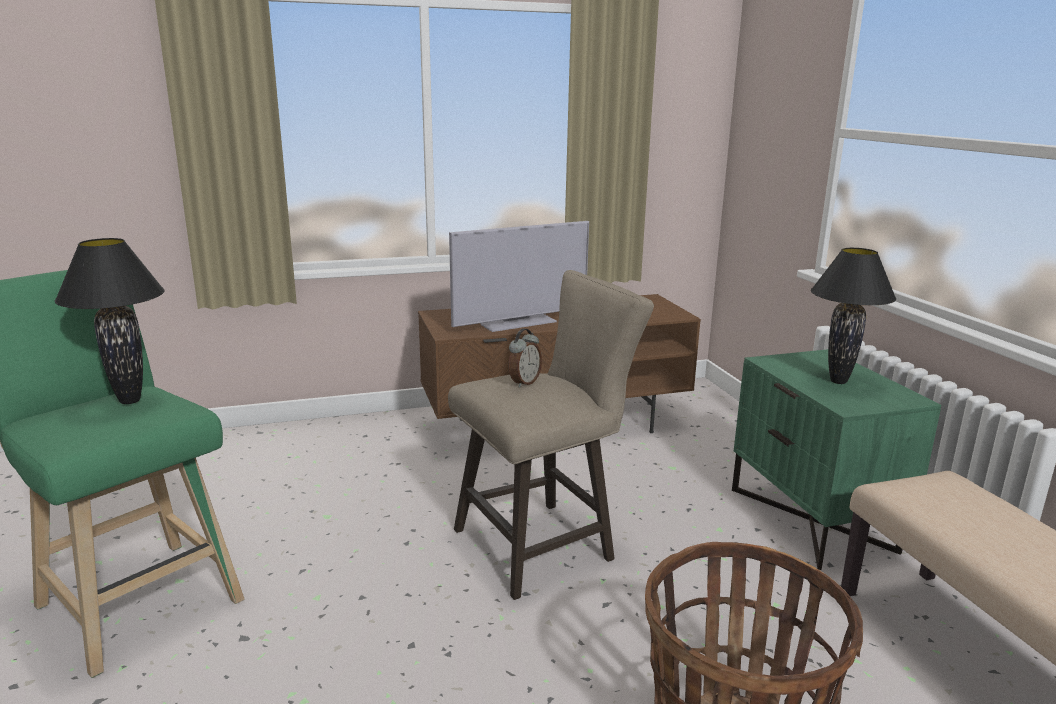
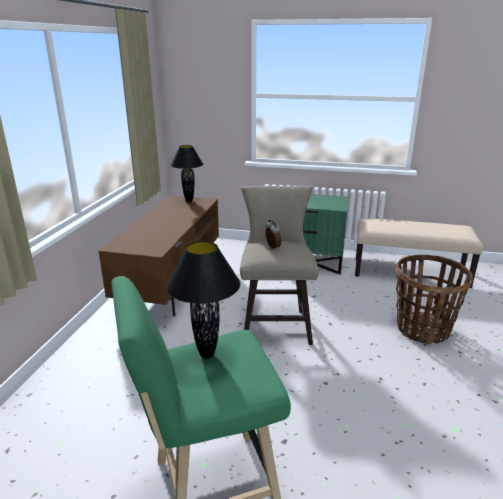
camera: 60 degrees left, 5 degrees up
television [449,221,589,332] -> none
black table lamp [811,248,896,384] -> black table lamp moved to [171,145,203,202]

